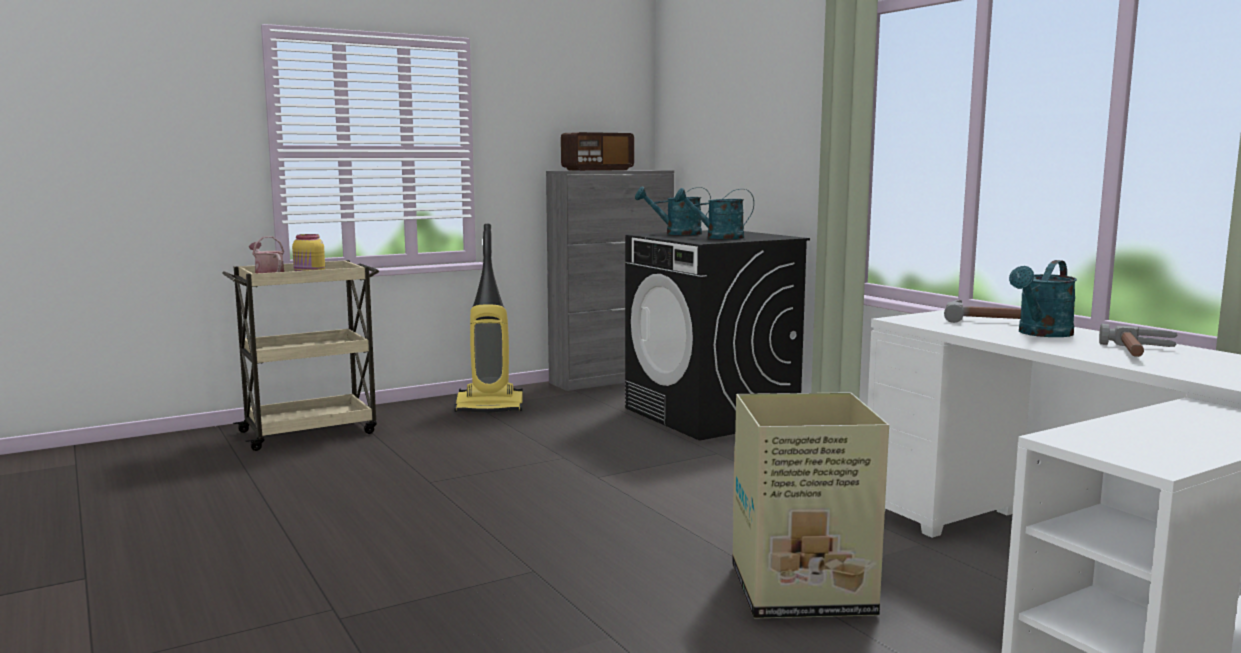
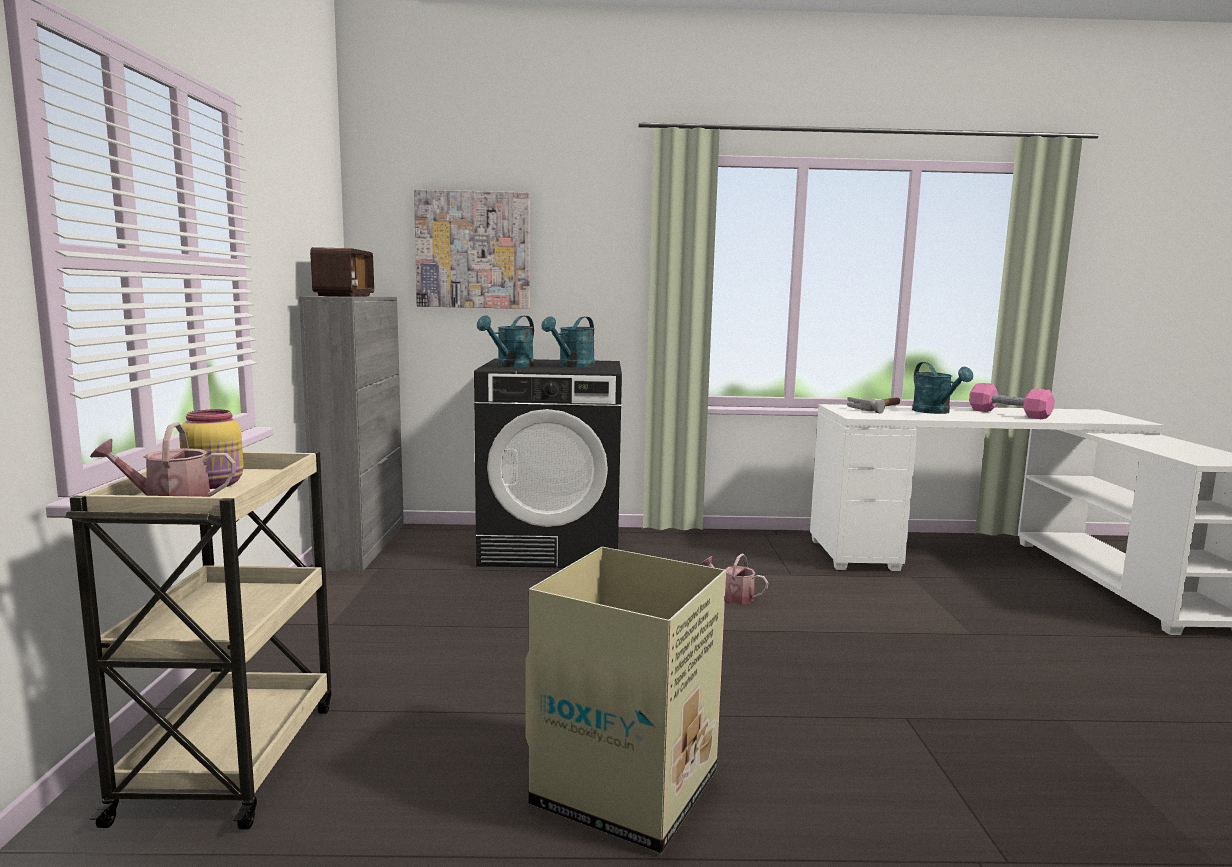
camera: 60 degrees left, 0 degrees up
vacuum cleaner [454,224,523,413] -> none
cardboard box [732,392,889,619] -> cardboard box moved to [526,547,726,853]
hammer [1099,324,1177,357] -> pink dumbbell [969,383,1055,419]
none -> picture [414,190,530,309]
none -> watering can [701,554,768,604]

